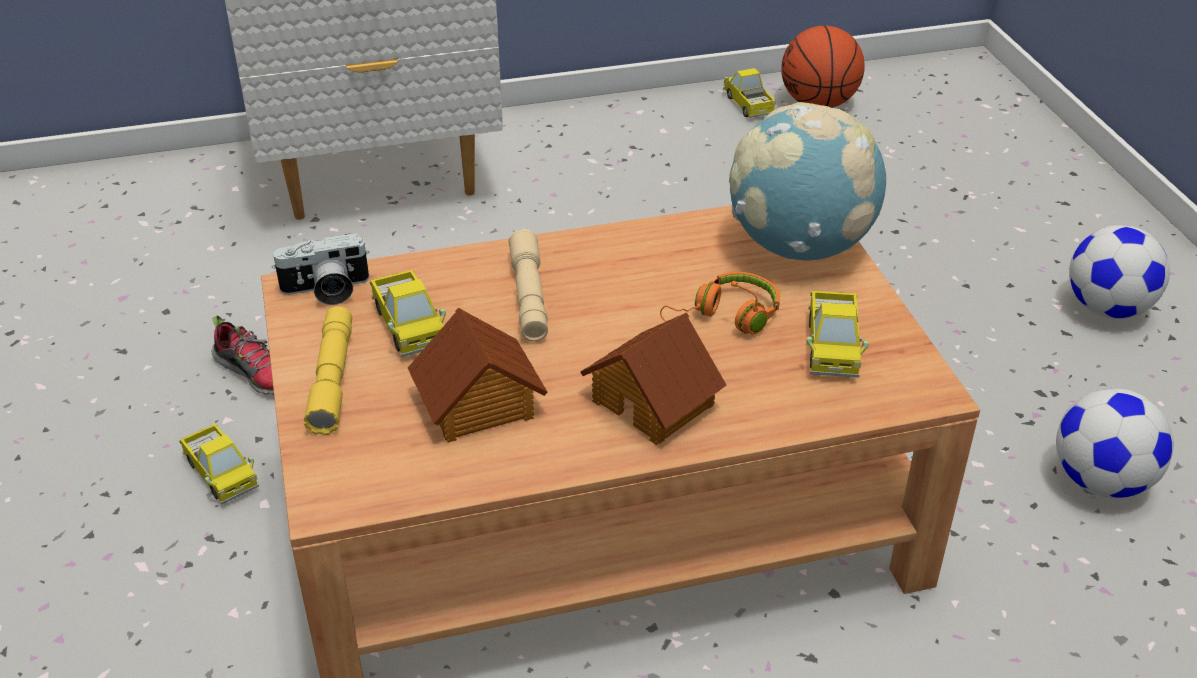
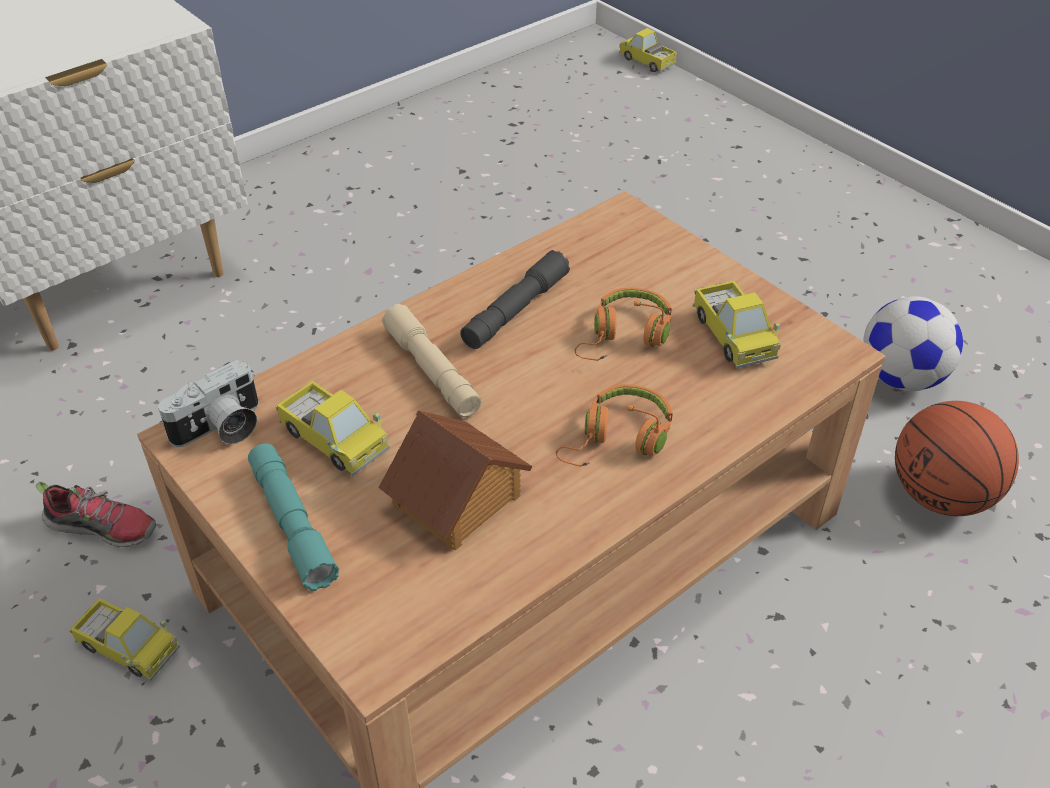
camera: 25 degrees left, 5 degrees up
yellow flashlight [304,306,352,435] -> turquoise flashlight [248,443,339,591]
toy house [580,312,727,445] -> orange headphones [556,384,673,467]
toy truck [723,68,776,118] -> toy truck moved to [619,28,677,72]
globe [729,102,886,261] -> none
basketball [781,26,865,108] -> basketball moved to [895,401,1019,516]
football [1069,225,1170,319] -> none
none -> grey flashlight [460,250,570,349]

